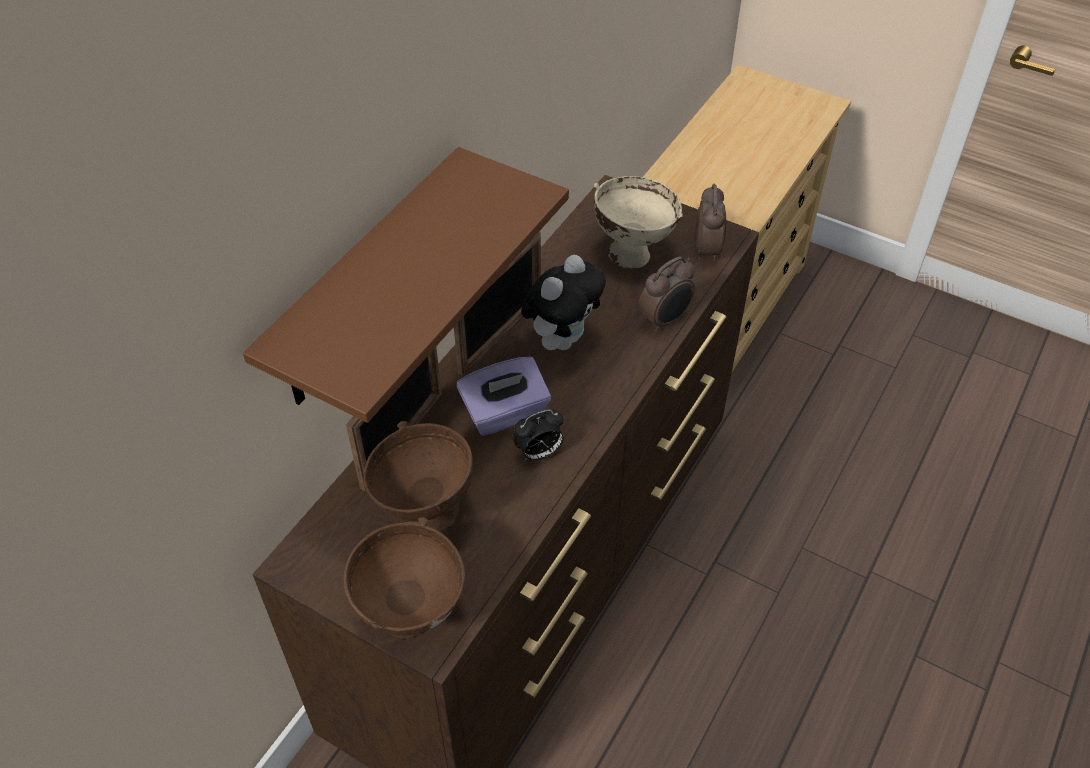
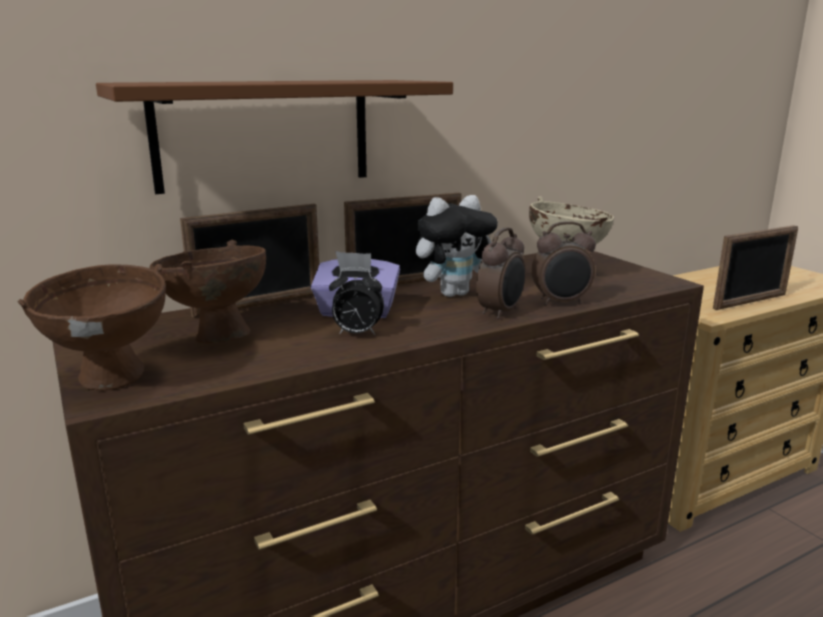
camera: 30 degrees right, 30 degrees down
alarm clock [695,184,726,263] -> alarm clock moved to [476,227,526,319]
none -> picture frame [713,225,798,310]

